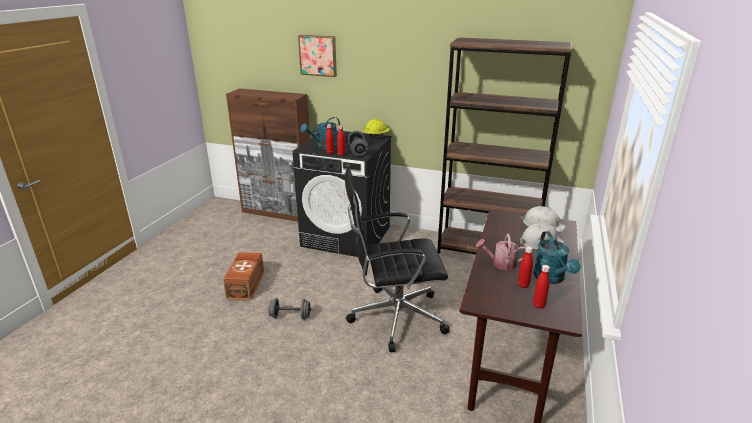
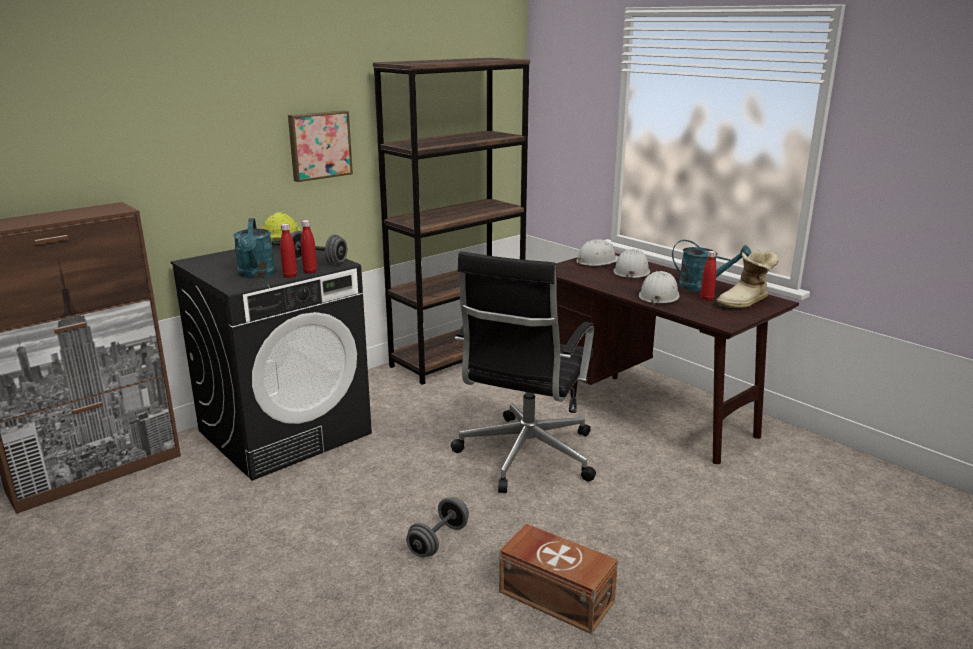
camera: 60 degrees left, 5 degrees down
brown storage box [223,252,264,301] -> brown storage box moved to [499,524,618,634]
picture [298,35,337,77] -> picture moved to [288,110,353,182]
watering can [476,234,526,270] -> white hard hat [639,271,679,305]
red bottle [533,265,550,309] -> boot [716,250,779,310]

